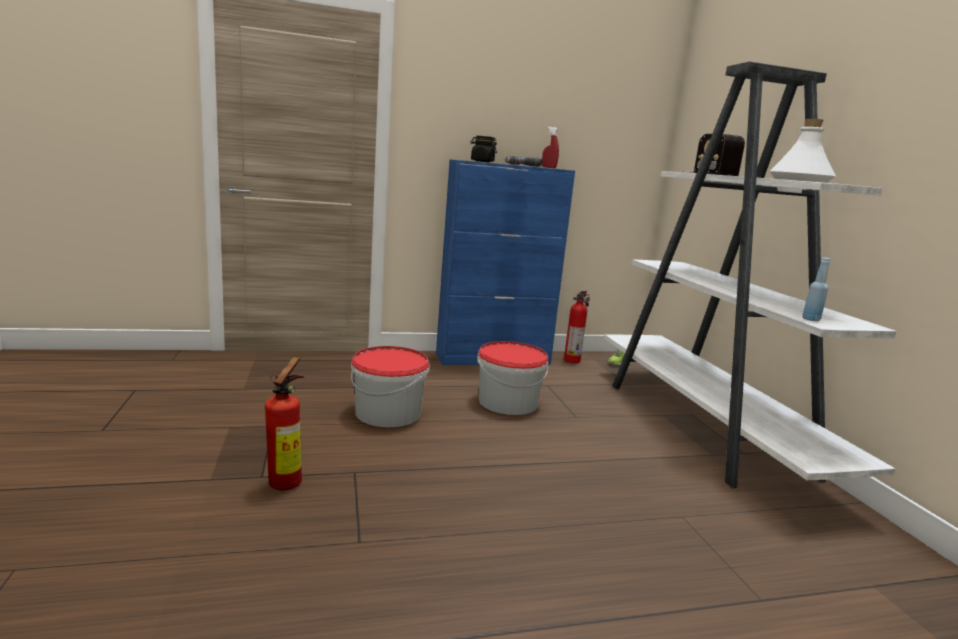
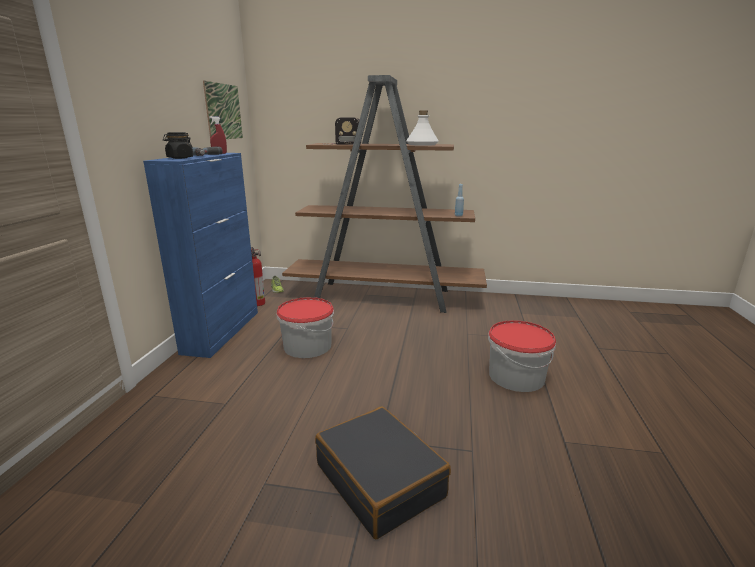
camera: 65 degrees left, 5 degrees up
fire extinguisher [265,357,304,490] -> black suitcase [315,406,451,539]
bucket [351,346,430,427] -> bucket moved to [488,320,556,392]
white bookcase [604,62,897,488] -> brown bookcase [282,75,487,313]
none -> picture [203,81,243,139]

